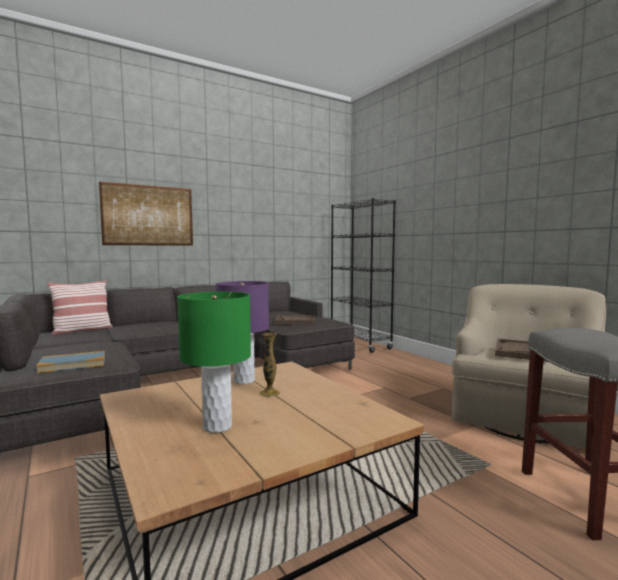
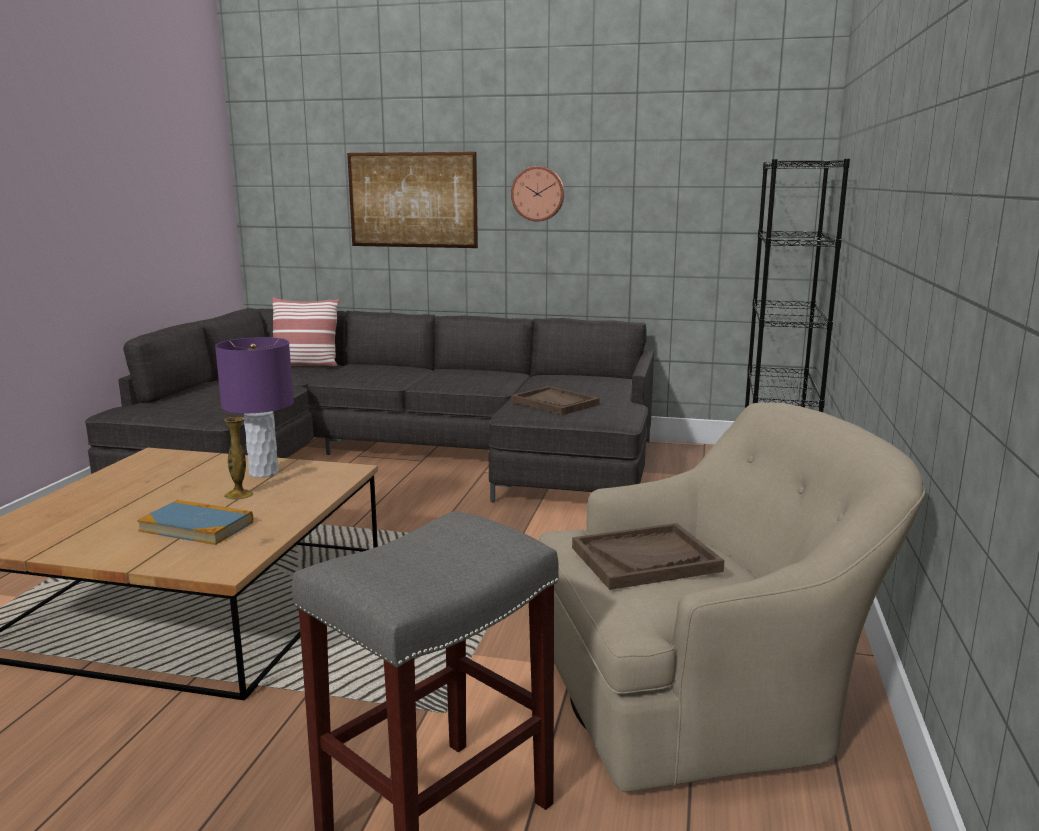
camera: 45 degrees right, 10 degrees up
book [36,351,105,373] -> book moved to [137,500,253,545]
green table lamp [177,292,251,433] -> none
none -> wall clock [511,166,564,221]

